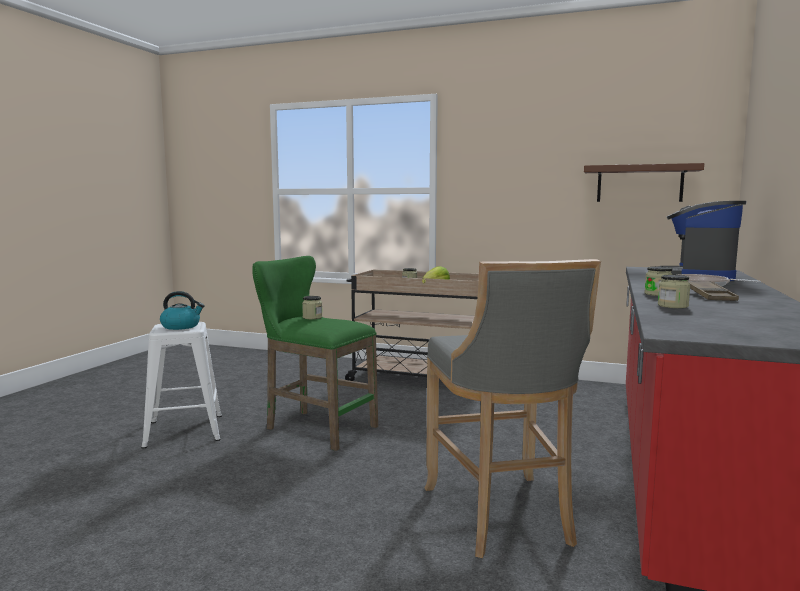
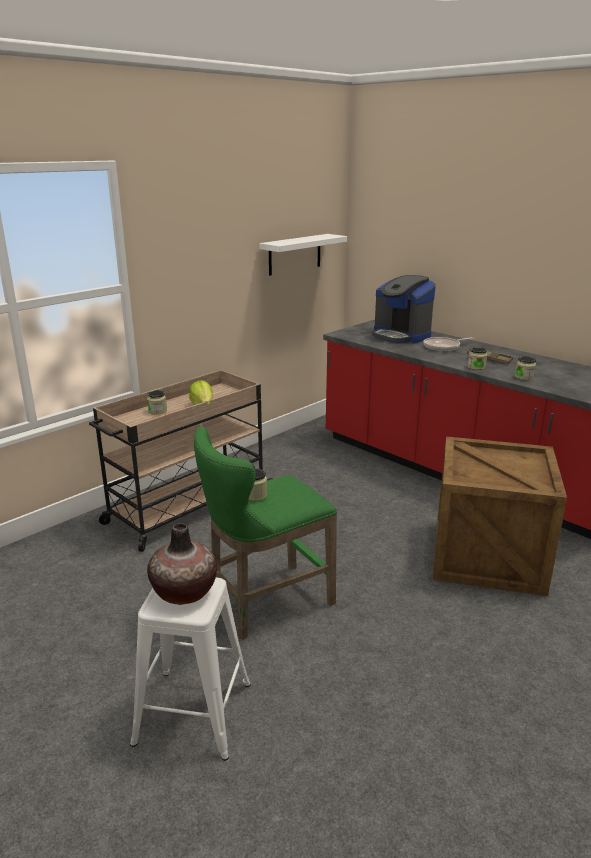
camera: 65 degrees left, 15 degrees up
kettle [160,291,205,330] -> vase [147,523,217,604]
grey stool [425,259,601,558] -> crate [433,436,567,596]
brown shelf [584,163,704,202] -> white shelf [259,234,347,276]

